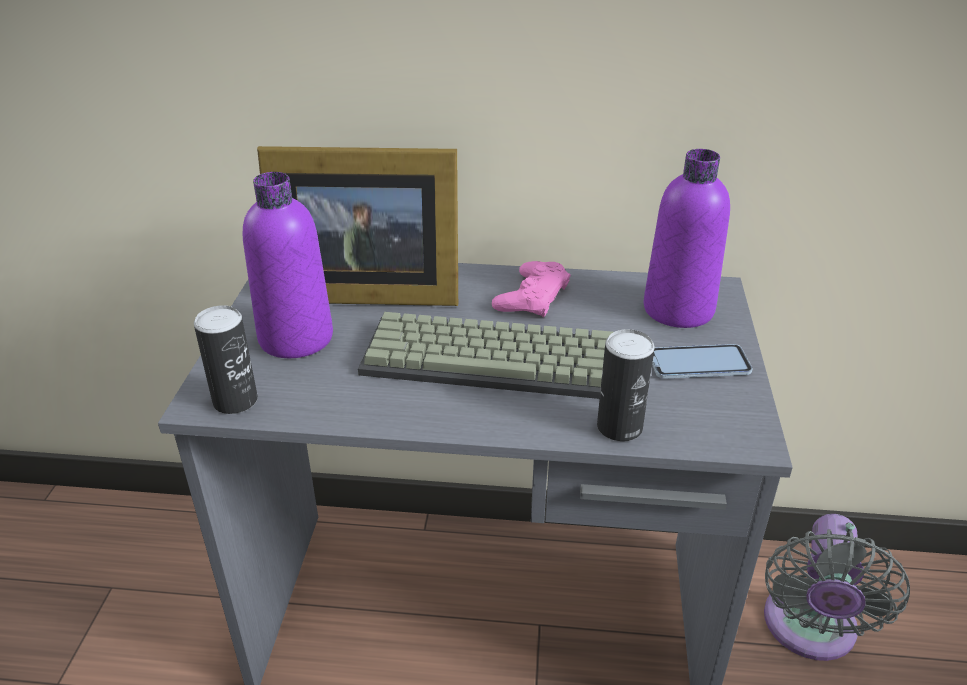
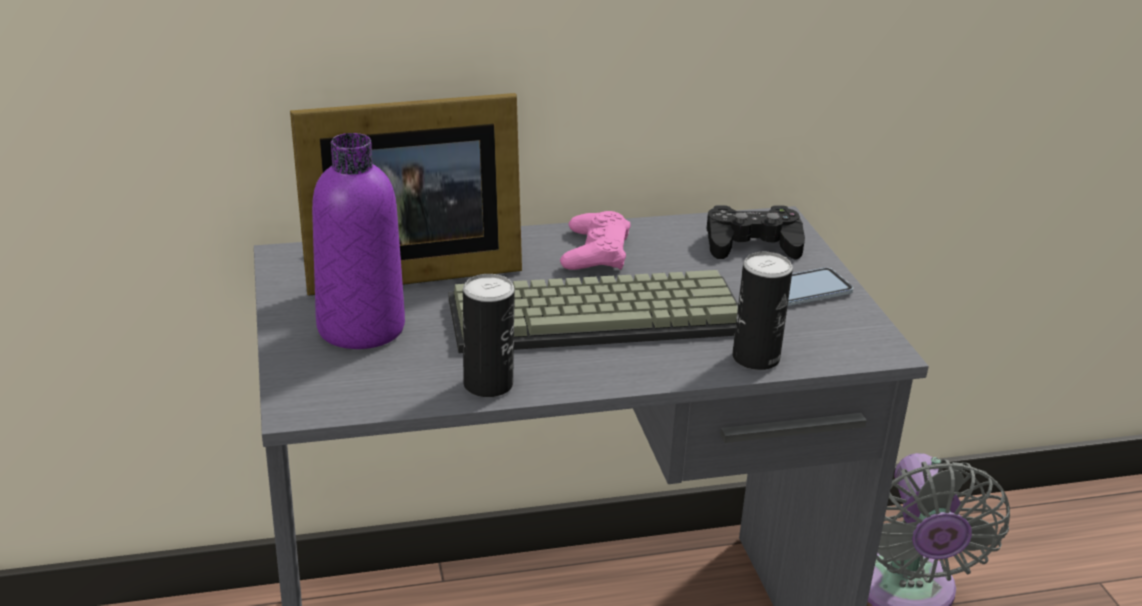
camera: 20 degrees left, 5 degrees down
can [194,305,258,414] -> can moved to [463,274,515,397]
purple bottle [644,149,730,328] -> black game controller [706,205,805,259]

